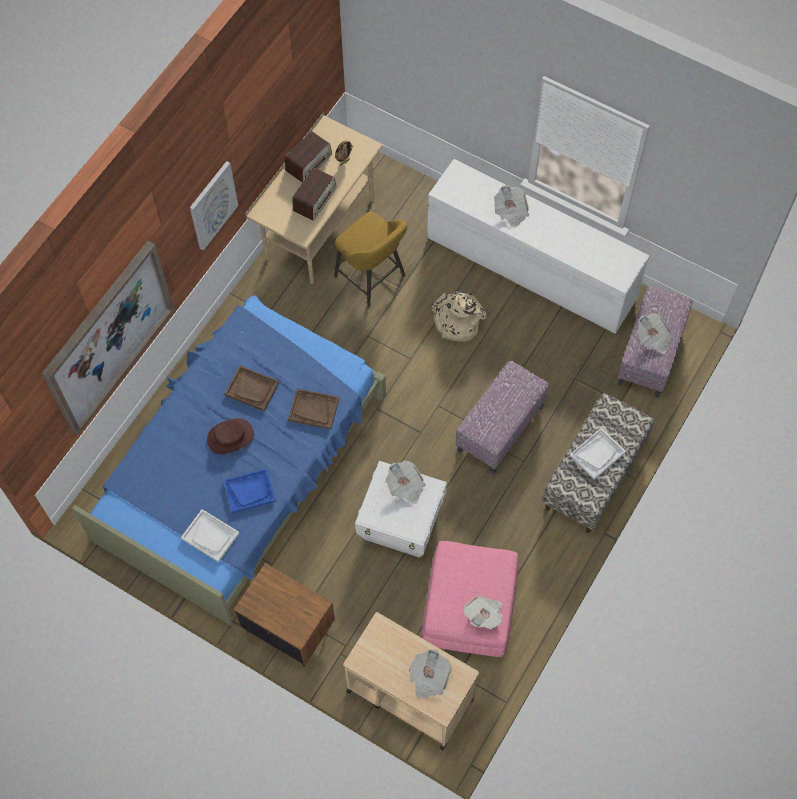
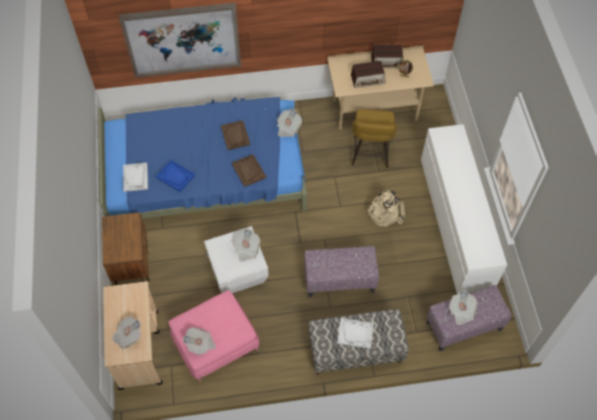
camera: 50 degrees right, 5 degrees down
picture [190,161,238,250] -> none
brown hat [207,418,254,454] -> none
newspaper [494,185,529,228] -> newspaper moved to [277,109,302,137]

